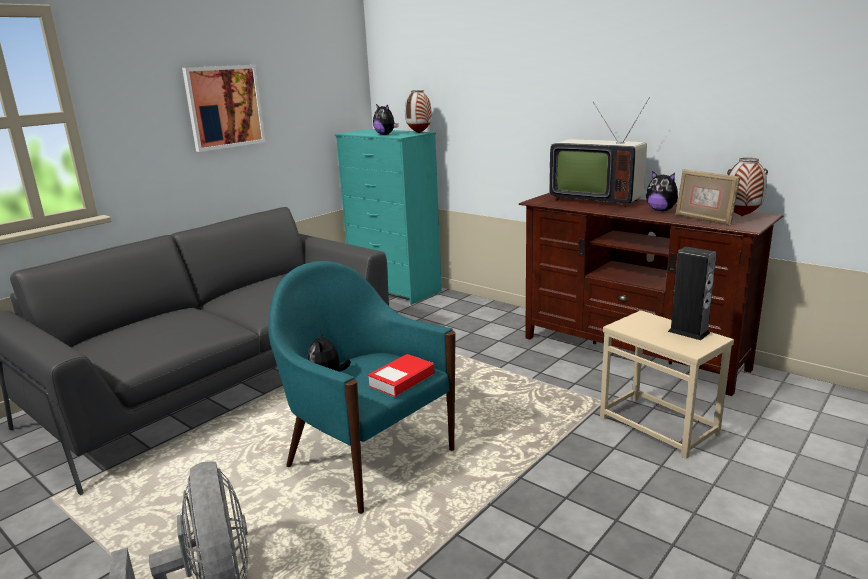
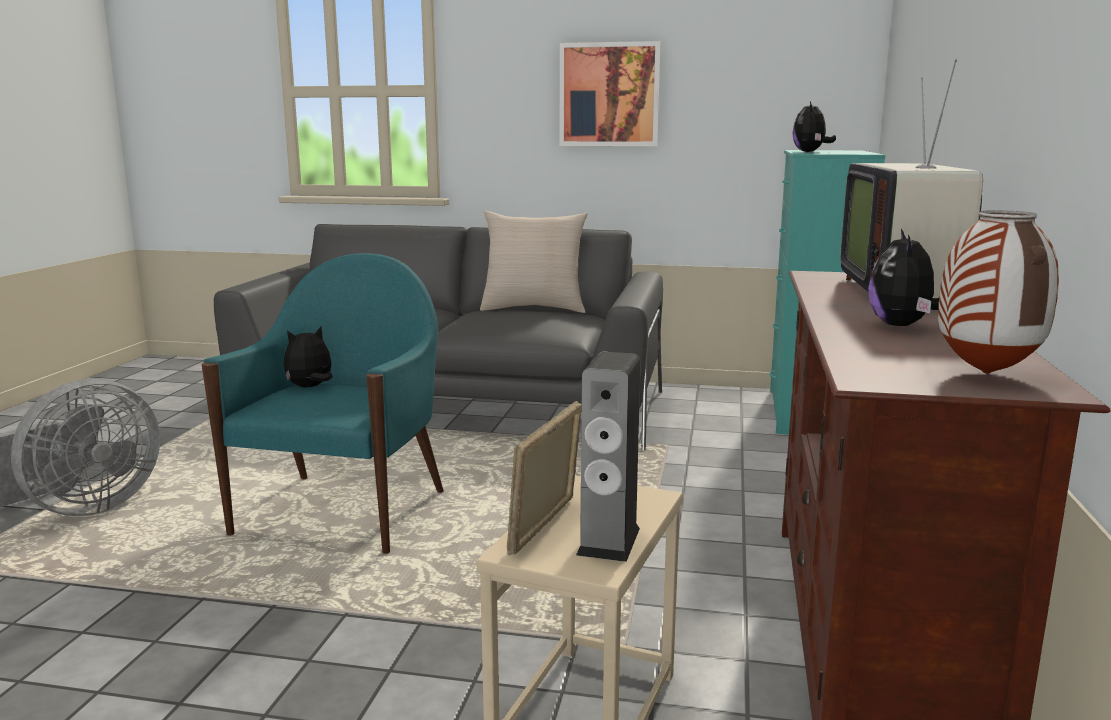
camera: 60 degrees right, 5 degrees down
book [368,354,434,397] -> none
vase [405,90,432,133] -> none
picture frame [675,169,740,226] -> picture frame moved to [507,401,582,555]
none -> beige pillow [480,211,588,313]

